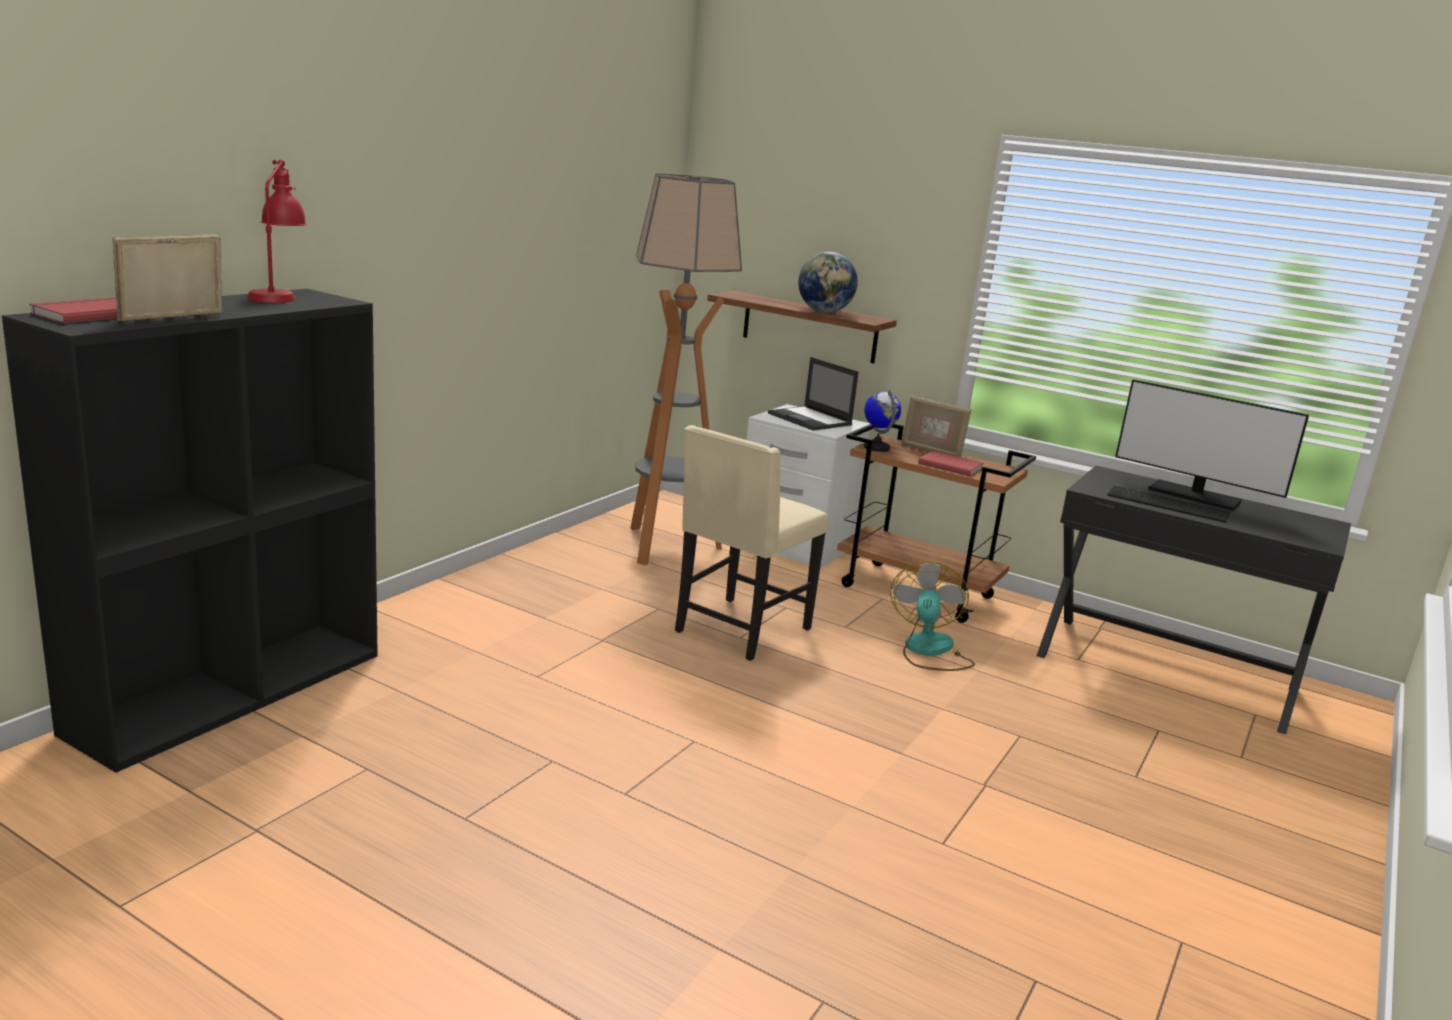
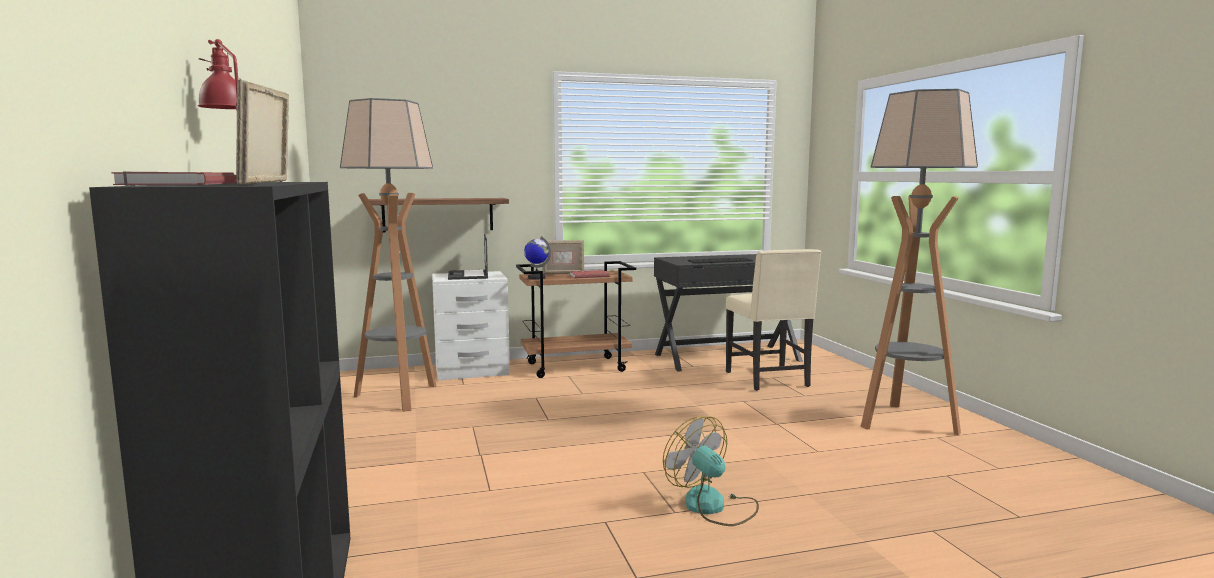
camera: 45 degrees left, 10 degrees down
beige chair [675,425,828,661] -> beige chair moved to [726,249,821,391]
laptop [768,357,859,431] -> laptop turned 75 degrees clockwise [448,234,488,280]
globe [798,252,858,313] -> none
fan [890,561,975,671] -> fan moved to [663,416,759,526]
monitor [1115,379,1309,511] -> none
none -> floor lamp [861,89,978,435]

